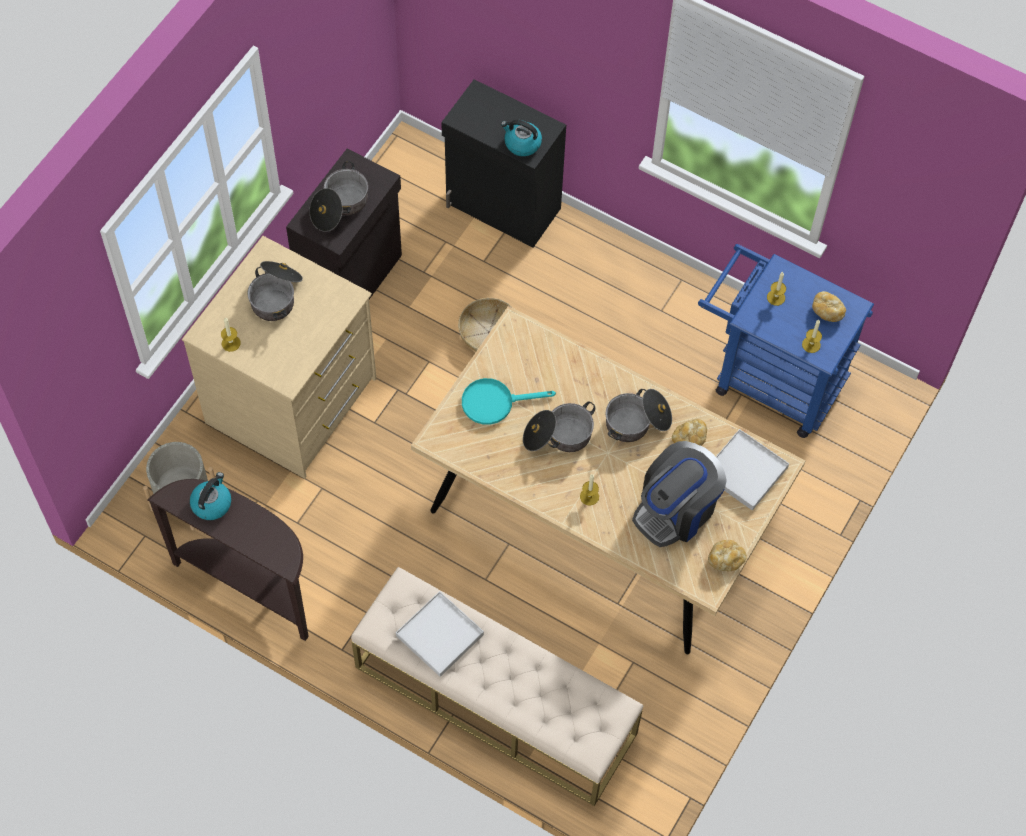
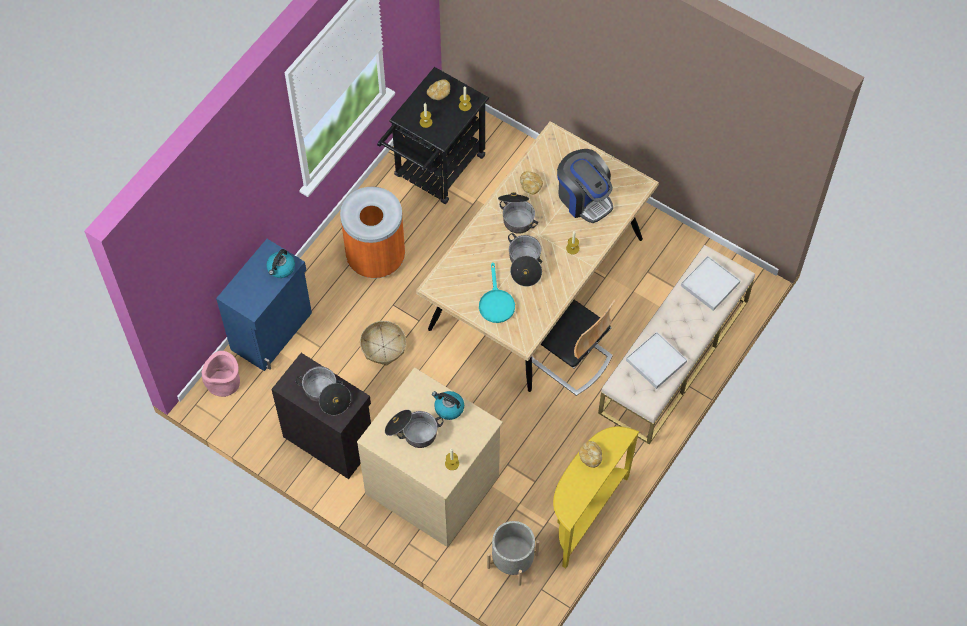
camera: 85 degrees left, 0 degrees up
brown console table [147,479,309,641] -> yellow console table [553,426,640,568]
kettle [190,472,231,520] -> kettle moved to [432,391,464,420]
black cabinet [441,79,566,248] -> blue cabinet [216,239,312,371]
blue cart [698,244,874,438] -> black cart [377,67,489,204]
bread [708,540,747,571] -> bread moved to [579,441,602,468]
white tray [716,429,789,510] -> white tray moved to [681,256,741,311]
none -> pink planter [202,351,240,397]
none -> orange trash can [340,187,405,279]
none -> chair [532,300,615,396]

